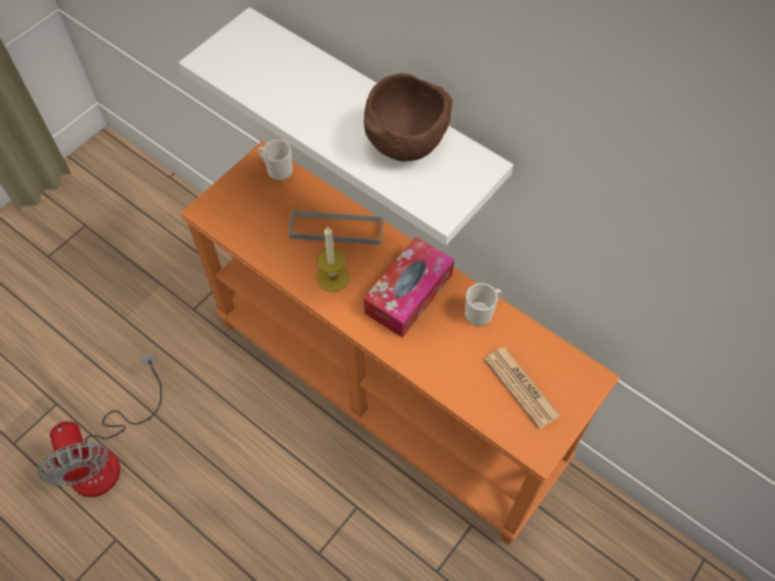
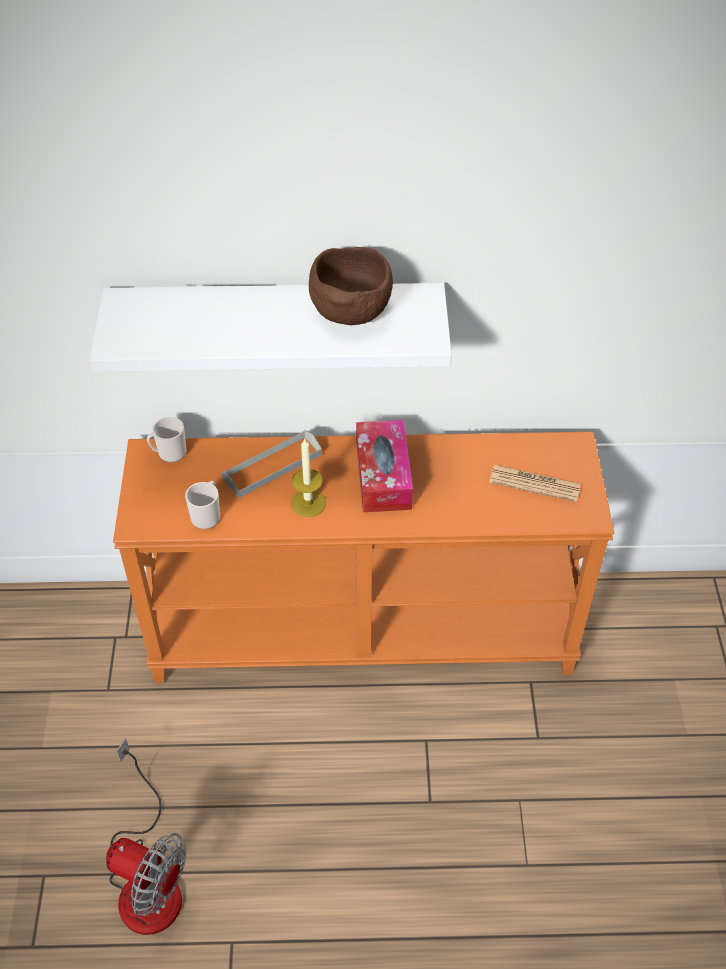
camera: 40 degrees left, 10 degrees down
mug [465,283,501,326] -> mug moved to [185,481,220,529]

